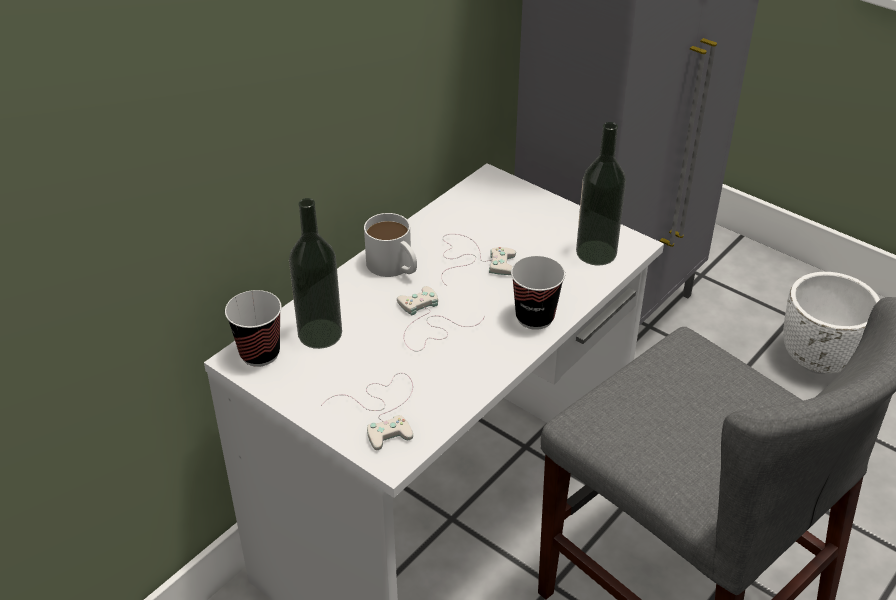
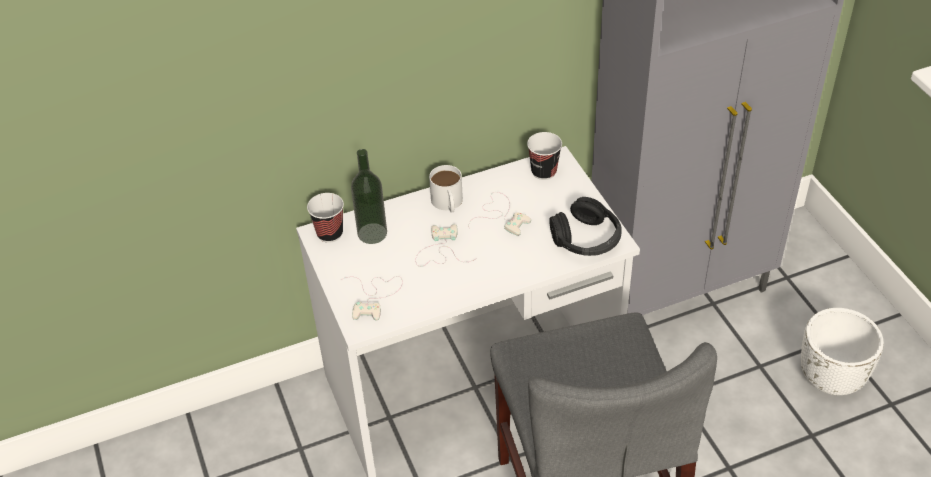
camera: 30 degrees right, 5 degrees up
cup [511,256,565,330] -> cup moved to [527,132,562,180]
bottle [576,122,626,265] -> black headphones [549,197,622,256]

